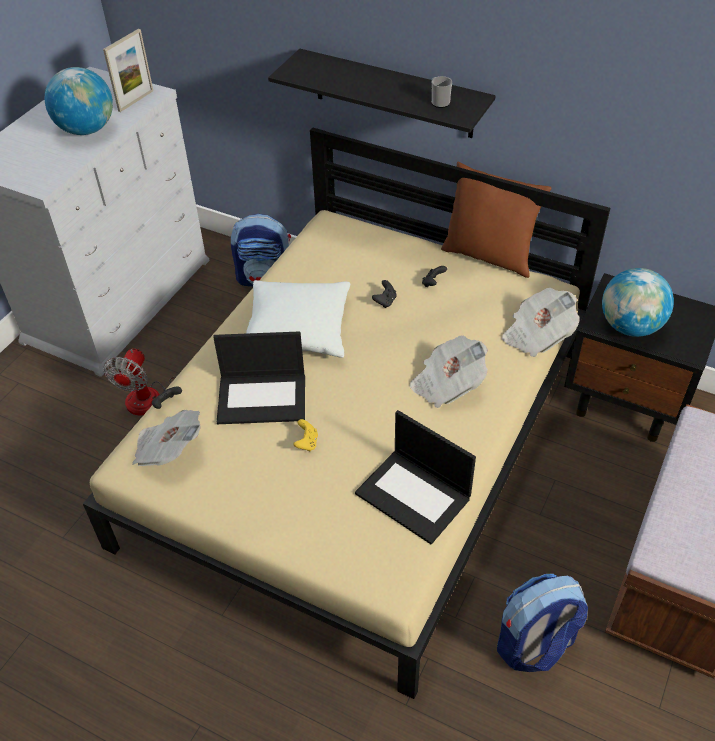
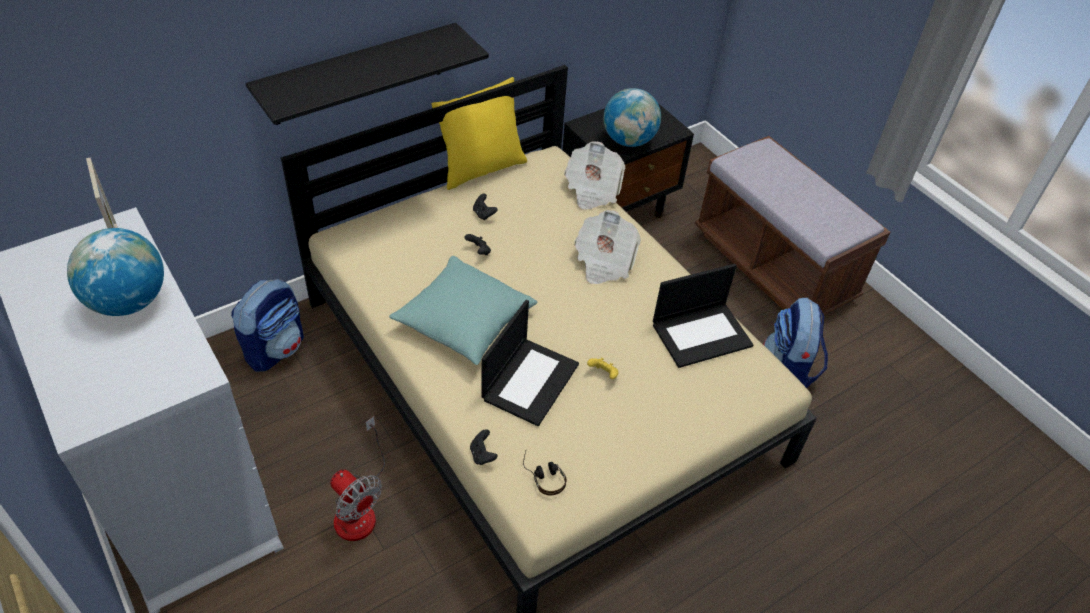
camera: 65 degrees left, 0 degrees up
newspaper [132,410,201,466] -> headphones [523,451,567,495]
white pillow [246,280,350,358] -> turquoise pillow [389,256,538,365]
mug [432,76,452,108] -> none
brown pillow [441,162,551,278] -> yellow pillow [432,77,527,190]

